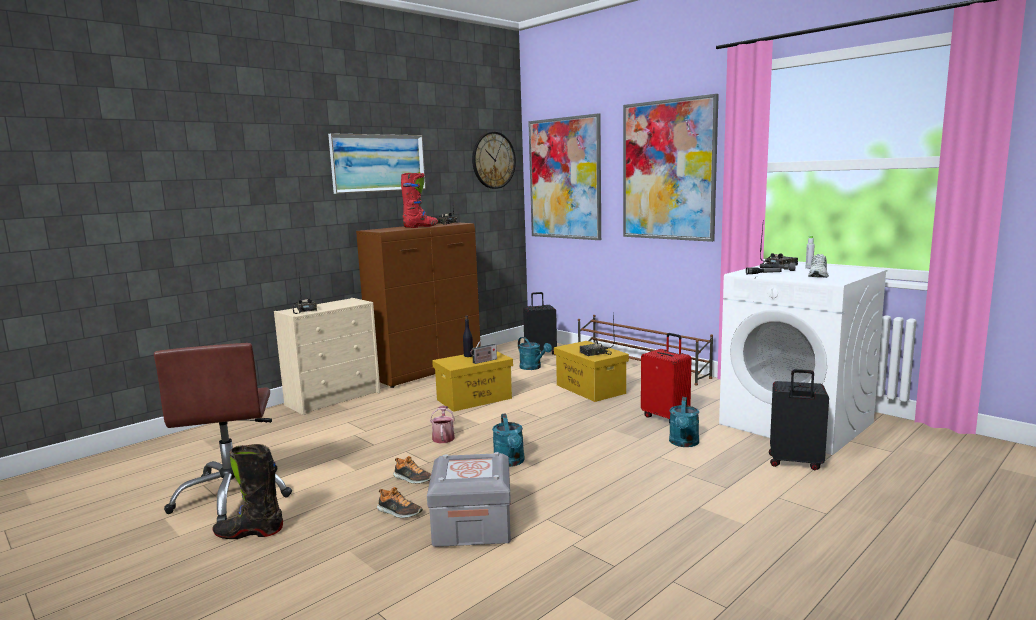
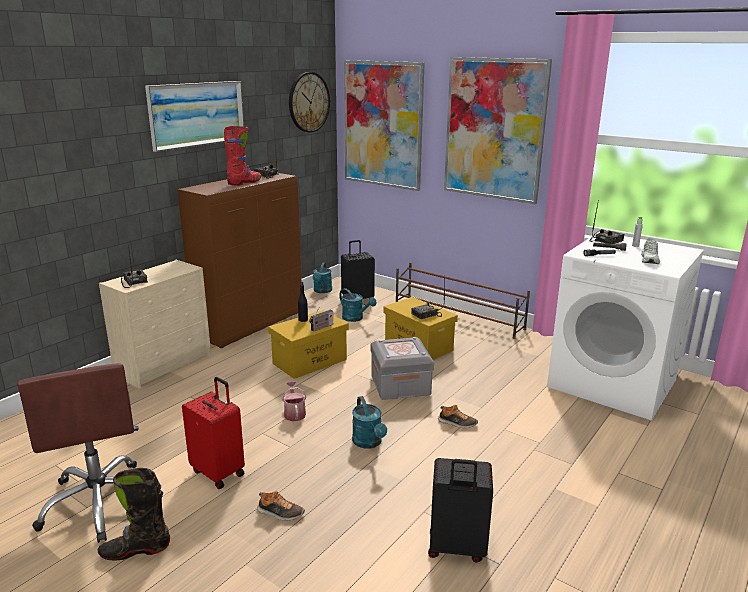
camera: 10 degrees left, 10 degrees up
shoe [393,456,431,484] -> shoe moved to [438,405,478,428]
grey storage box [427,452,511,547] -> grey storage box moved to [370,337,434,400]
red suitcase [641,333,692,424] -> red suitcase moved to [182,377,245,489]
turquoise watering can [669,397,699,447] -> turquoise watering can moved to [313,263,332,293]
black suitcase [769,369,829,470] -> black suitcase moved to [428,458,493,563]

